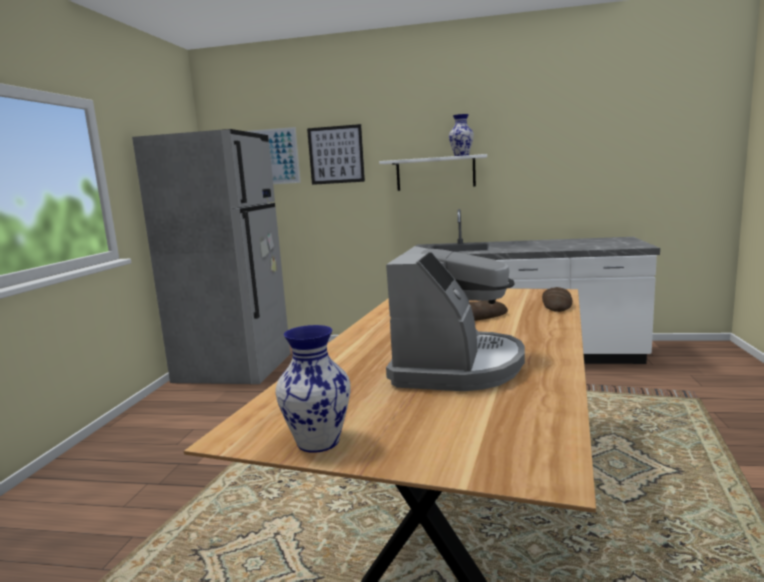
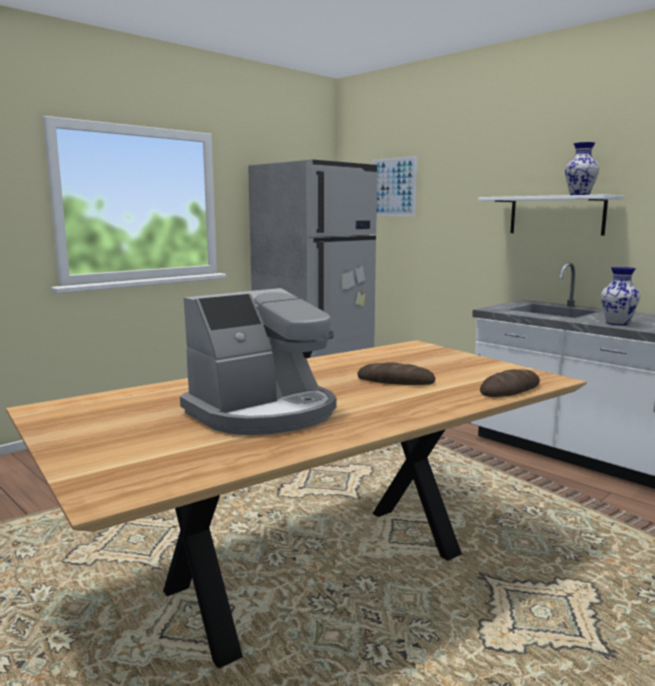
camera: 35 degrees right, 0 degrees up
vase [275,325,350,453] -> vase moved to [601,267,640,325]
picture [307,124,365,185] -> none

